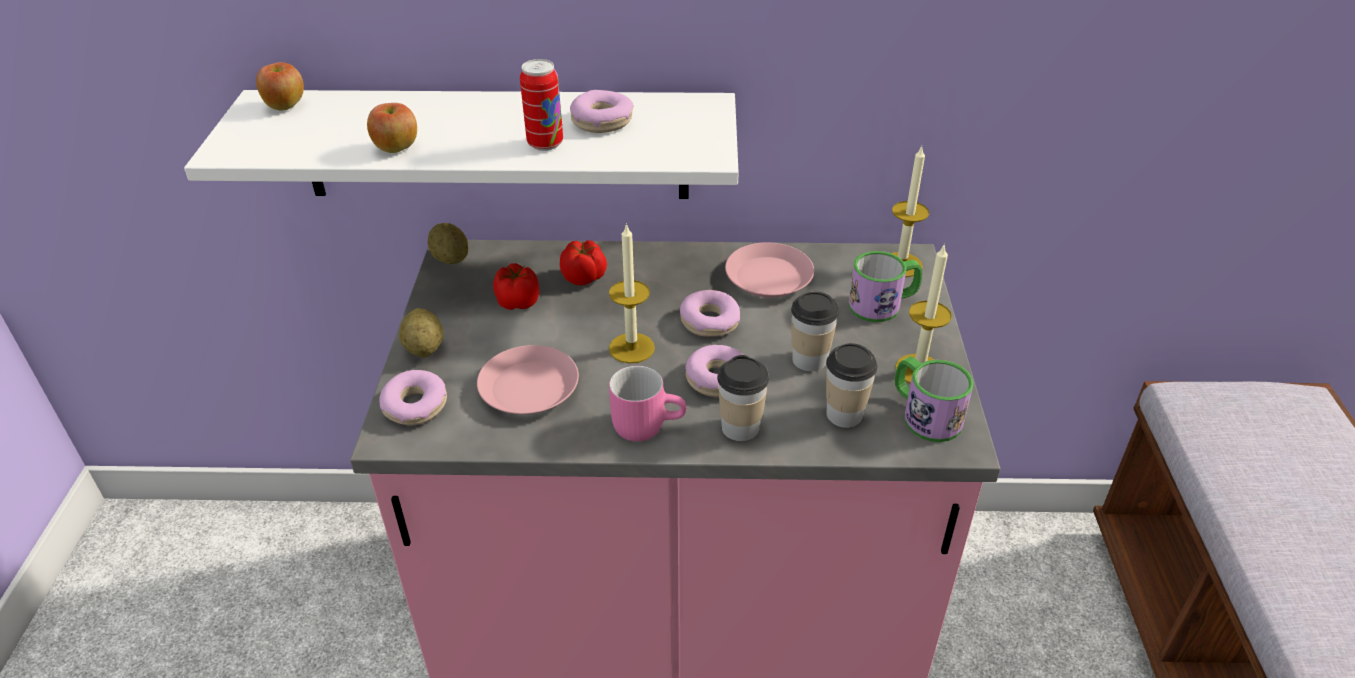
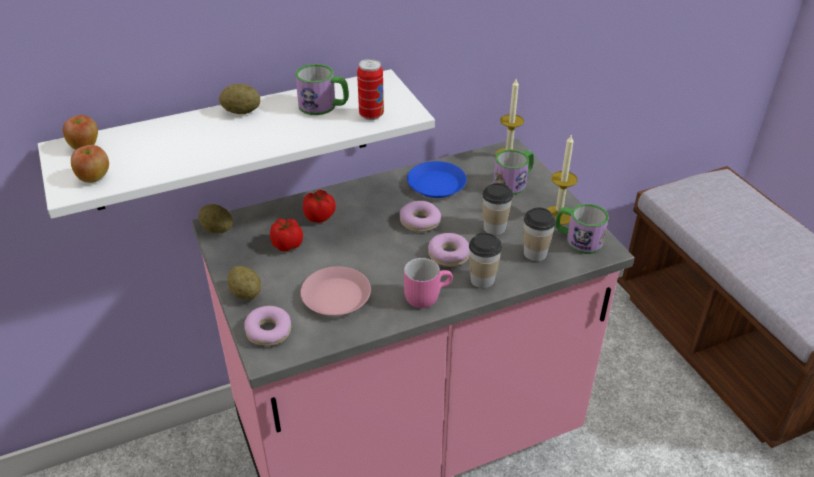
camera: 25 degrees left, 0 degrees up
apple [367,103,417,153] -> apple moved to [71,145,109,183]
can [520,59,563,151] -> can moved to [357,59,384,120]
donut [570,90,634,133] -> mug [295,64,349,115]
candle [609,223,655,364] -> none
pink plate [725,242,814,298] -> blue plate [407,161,467,198]
none -> potato [219,84,260,114]

